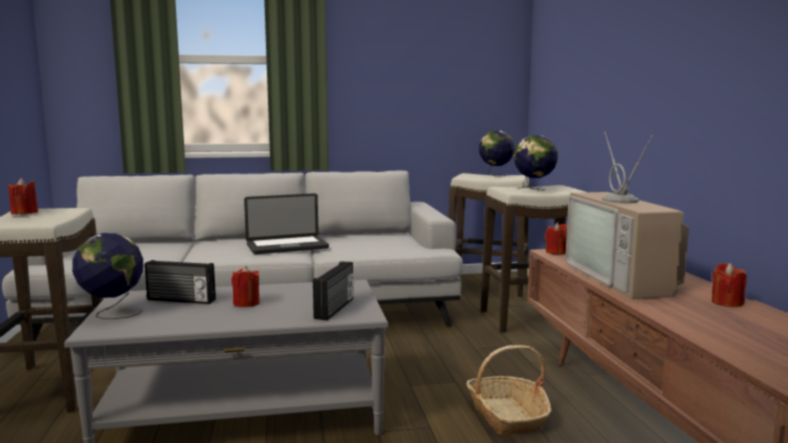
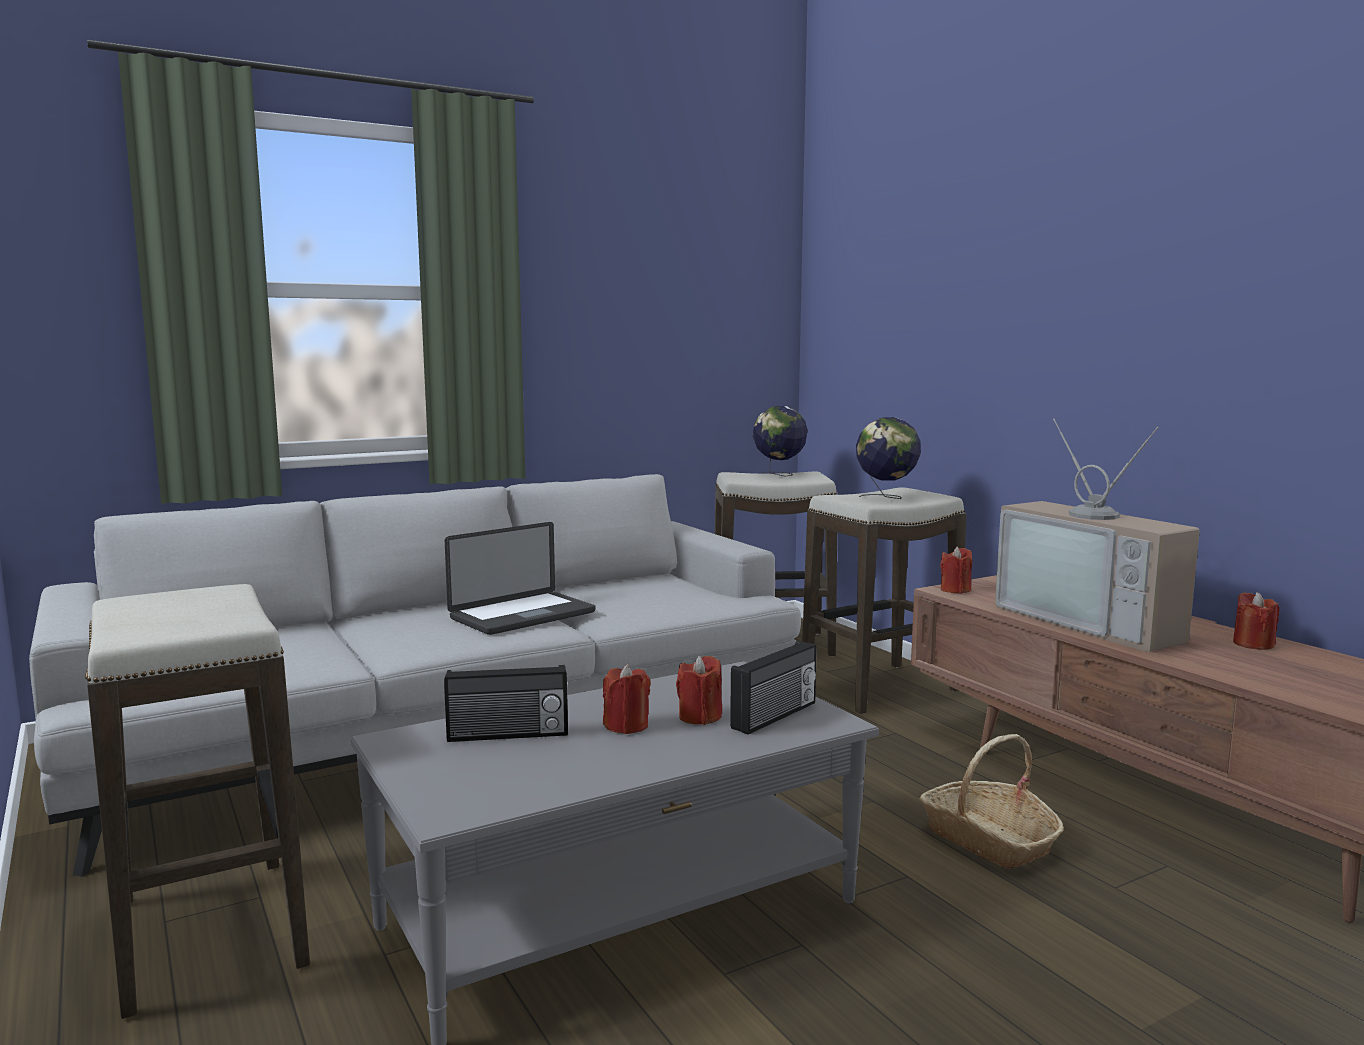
camera: 20 degrees left, 0 degrees up
red candle [8,178,38,215] -> red candle moved to [676,656,722,725]
globe [72,233,143,319] -> none
radio [313,261,354,321] -> radio turned 45 degrees clockwise [730,641,817,735]

